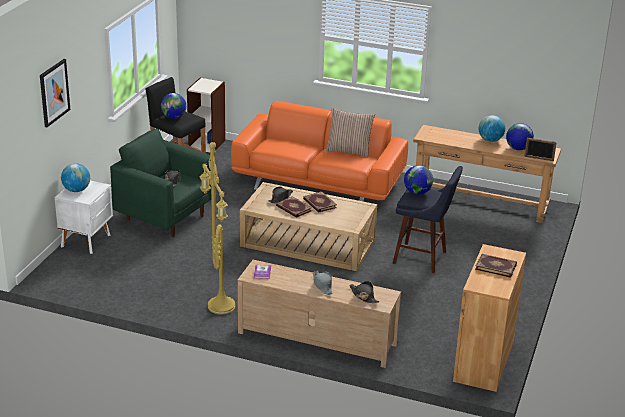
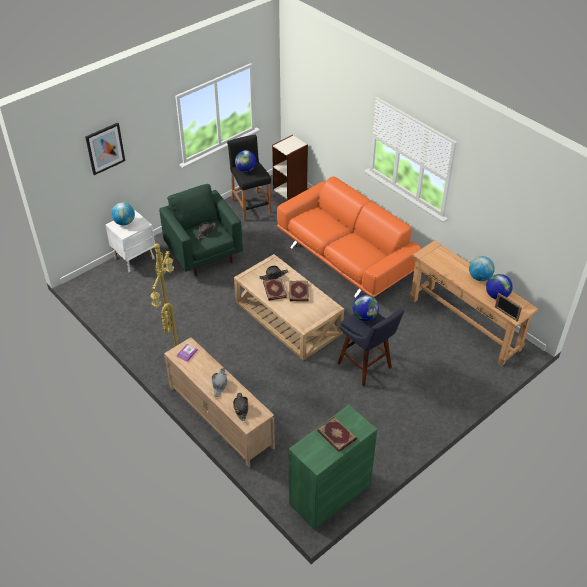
camera: 30 degrees right, 15 degrees up
pillow [325,108,375,158] -> none
brown cabinet [453,244,526,392] -> green cabinet [289,405,377,530]

